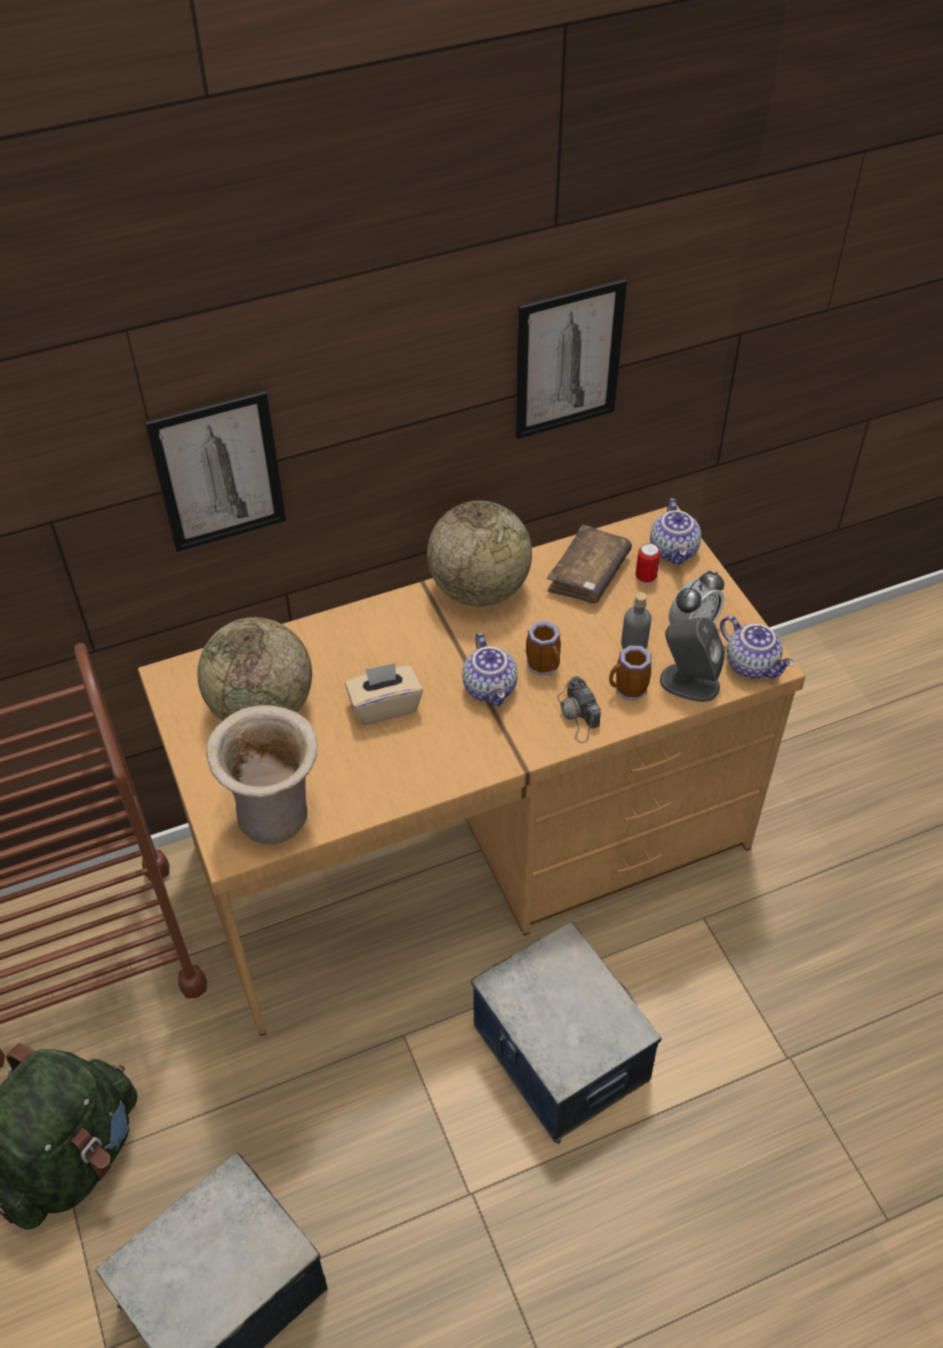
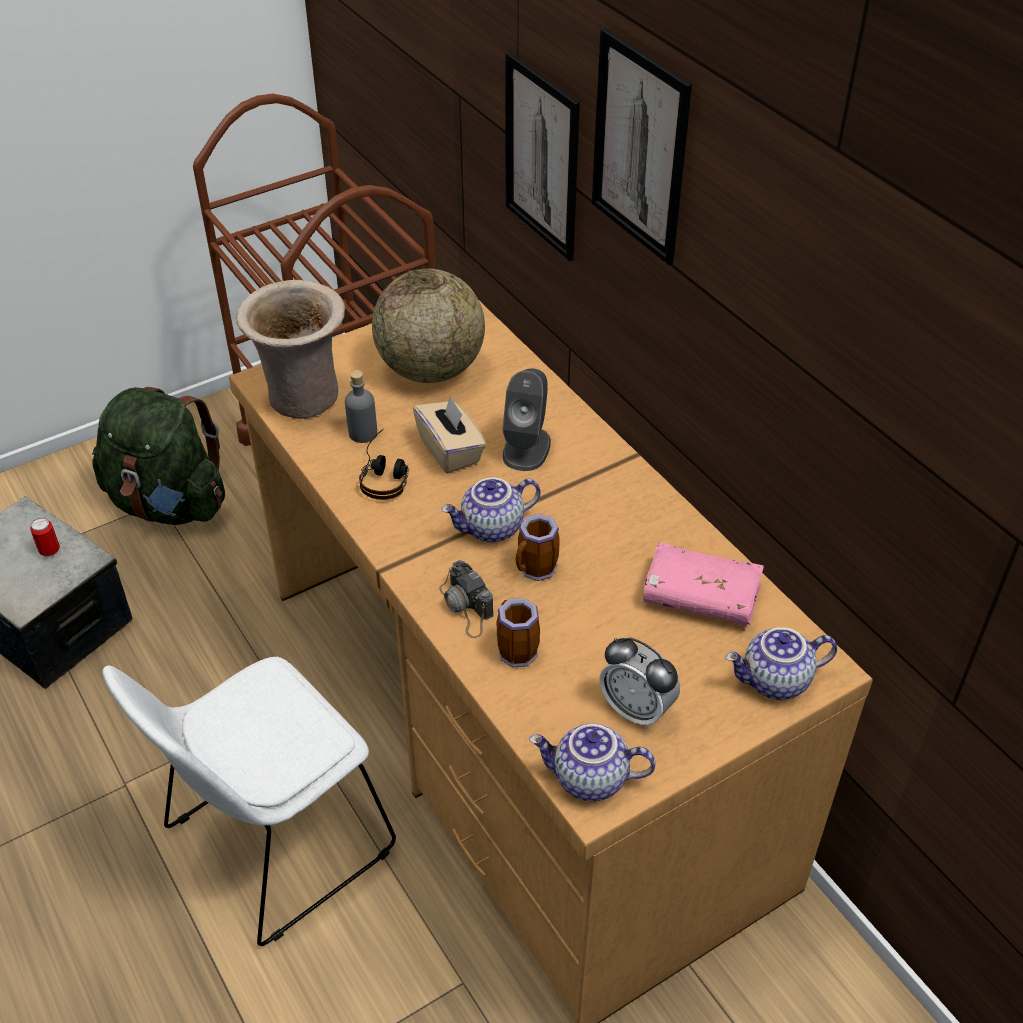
camera: 80 degrees right, 5 degrees down
globe [427,501,532,606] -> none
storage box [471,922,662,1144] -> white chair [102,657,396,946]
picture [515,278,627,439] -> picture moved to [592,28,692,265]
brown book [547,525,632,603] -> pink book [643,542,764,626]
camera [557,676,601,743] -> camera turned 90 degrees counterclockwise [439,560,494,638]
grey bottle [621,592,651,649] -> grey bottle moved to [345,370,377,443]
can [636,543,660,584] -> can moved to [30,518,60,557]
grey speaker [660,617,725,702] -> grey speaker moved to [503,368,551,471]
teapot [720,616,794,679] -> teapot turned 60 degrees clockwise [529,723,656,801]
none -> headphones [359,429,409,500]

